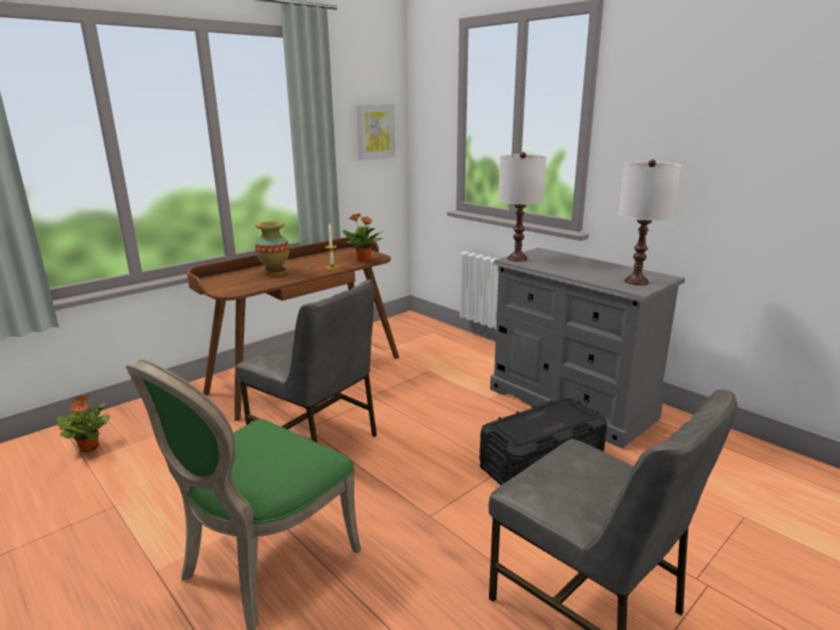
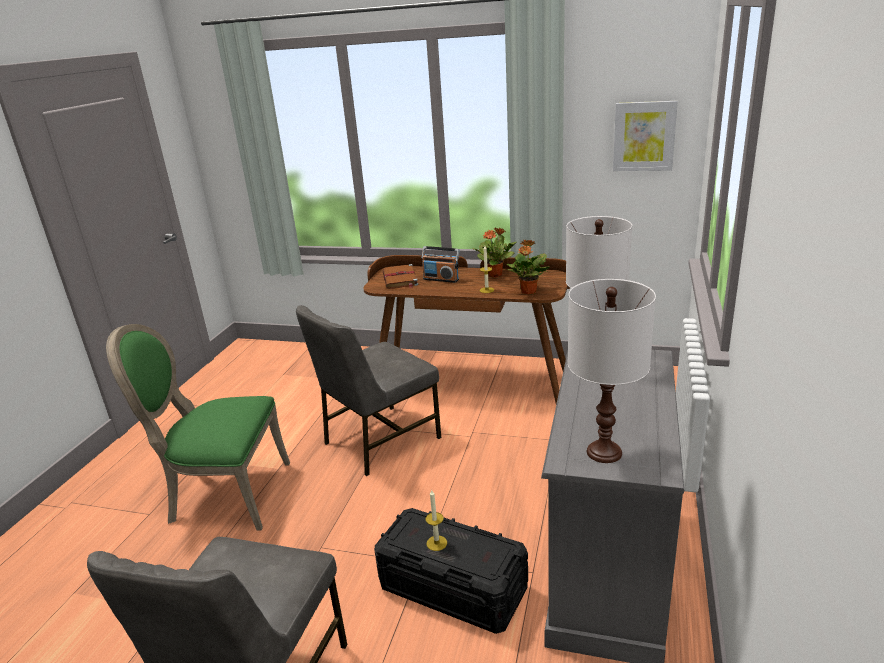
camera: 60 degrees right, 5 degrees up
potted plant [56,394,110,452] -> potted plant moved to [473,228,517,278]
grey chair [236,279,377,443] -> grey chair turned 45 degrees clockwise [296,305,442,476]
vase [255,221,289,276] -> radio [422,246,459,283]
none -> brown book [383,264,418,289]
none -> candle [425,490,447,551]

